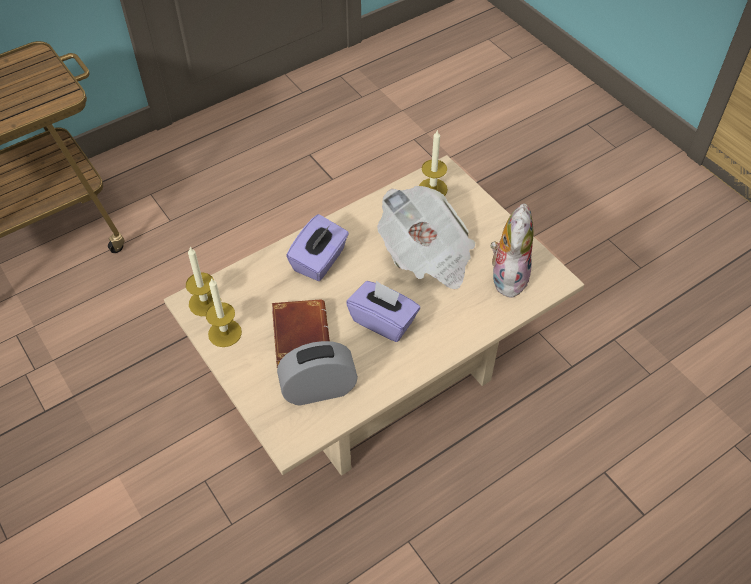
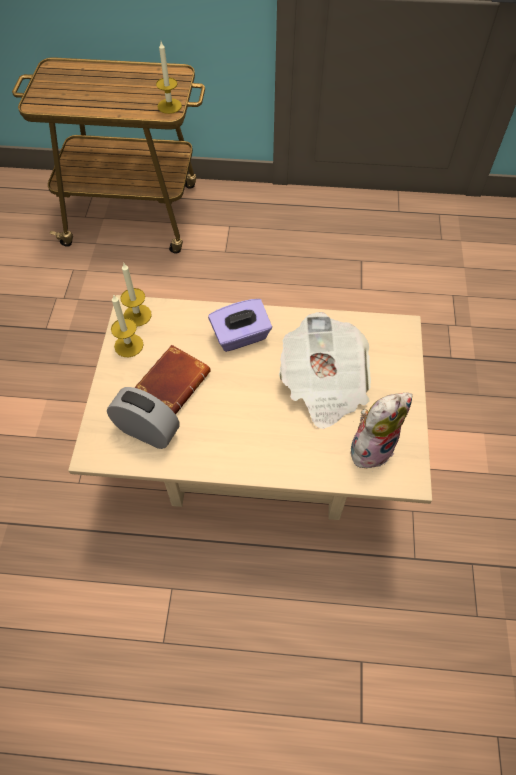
camera: 40 degrees right, 5 degrees up
purple tissue box [346,280,420,342] -> none
candle [419,129,448,196] -> candle moved to [156,41,182,114]

